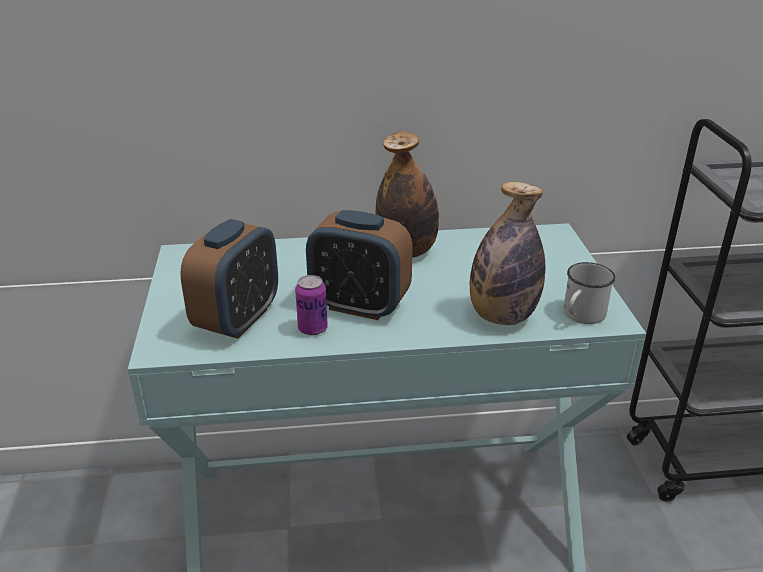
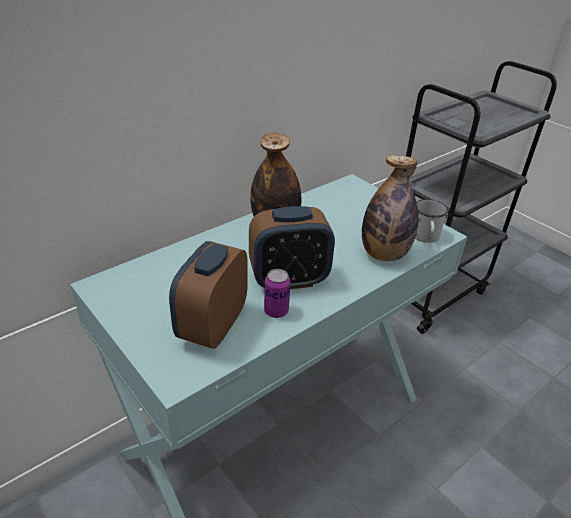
camera: 35 degrees left, 5 degrees up
alarm clock [180,219,278,339] -> alarm clock turned 150 degrees counterclockwise [169,241,248,349]

